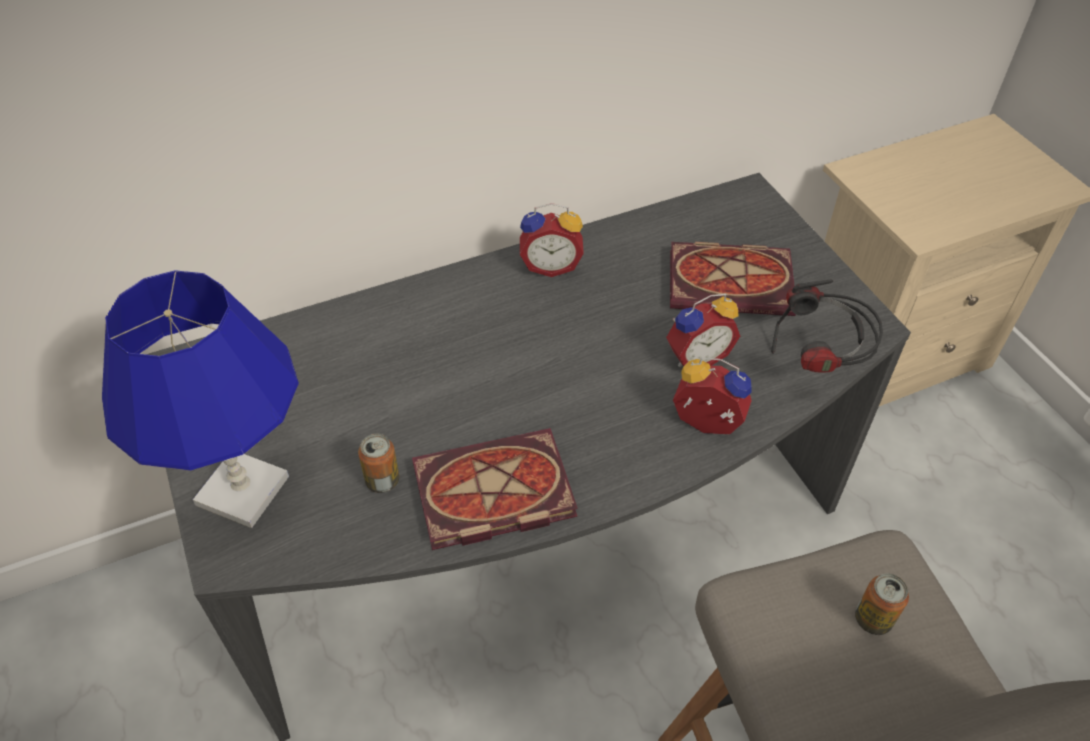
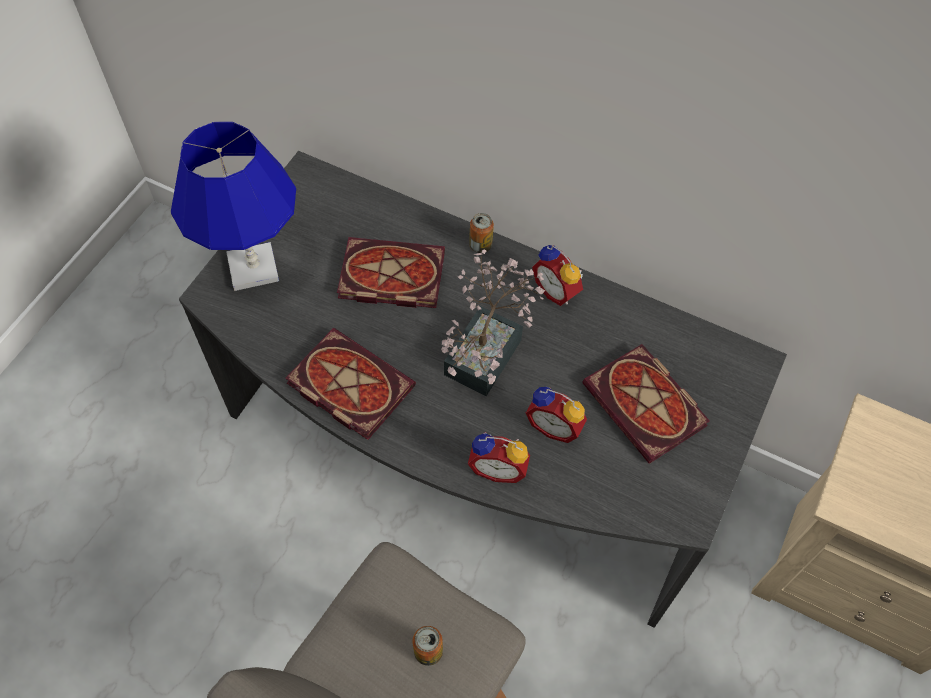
camera: 50 degrees right, 10 degrees up
can [358,434,400,493] -> can moved to [469,213,494,253]
alarm clock [673,357,752,434] -> alarm clock turned 120 degrees clockwise [468,432,530,483]
headphones [771,279,883,373] -> none
none -> book [337,237,445,308]
none -> potted plant [441,249,545,396]

